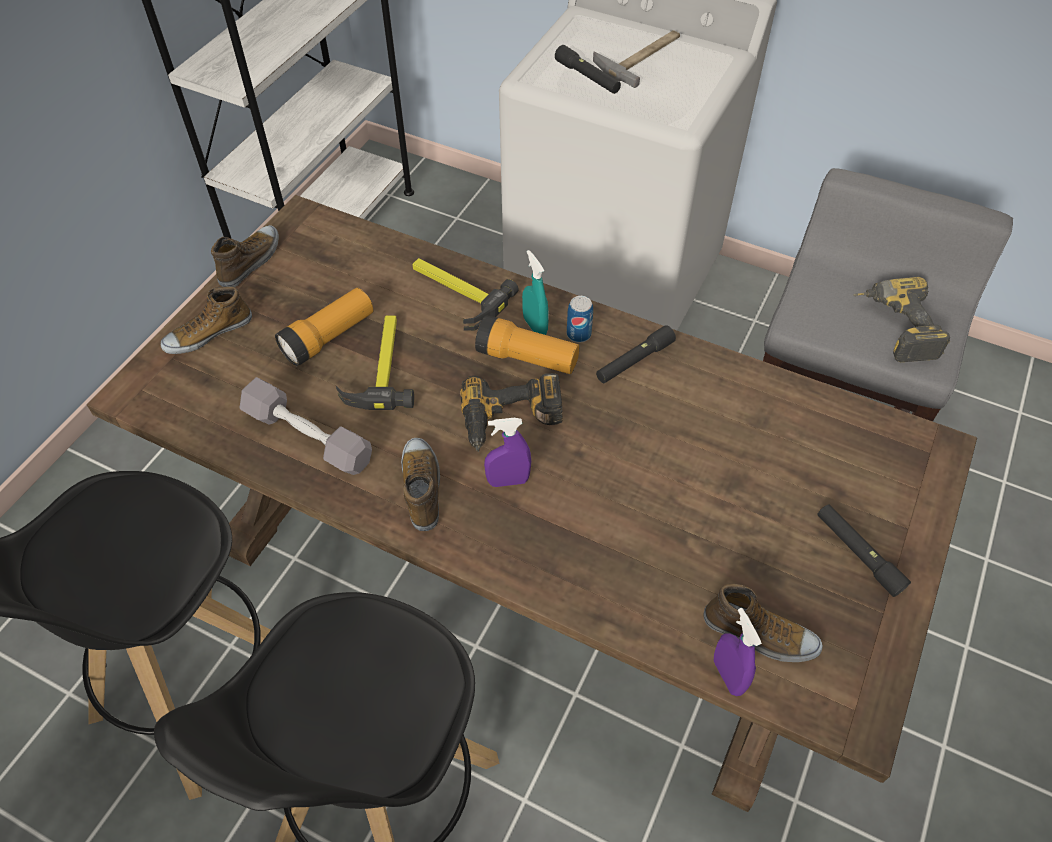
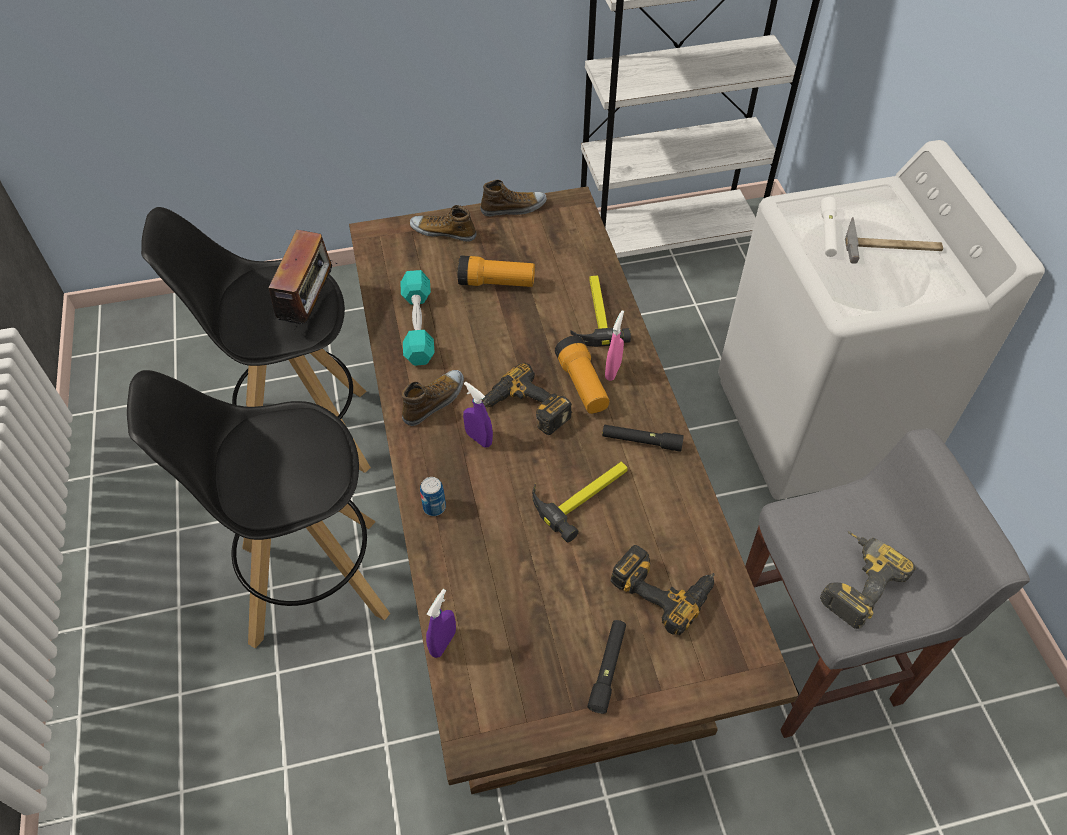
camera: 50 degrees right, 0 degrees up
grey dumbbell [240,377,372,475] -> turquoise dumbbell [400,270,435,366]
hammer [336,316,414,410] -> hammer moved to [532,461,628,542]
turquoise spray bottle [522,250,549,335] -> pink spray bottle [605,310,624,381]
black flashlight [555,45,621,94] -> white flashlight [821,197,837,257]
can [567,296,593,342] -> can moved to [420,477,446,516]
shoe [704,584,823,662] -> none
none -> radio [268,230,337,330]
none -> power drill [610,545,714,635]

